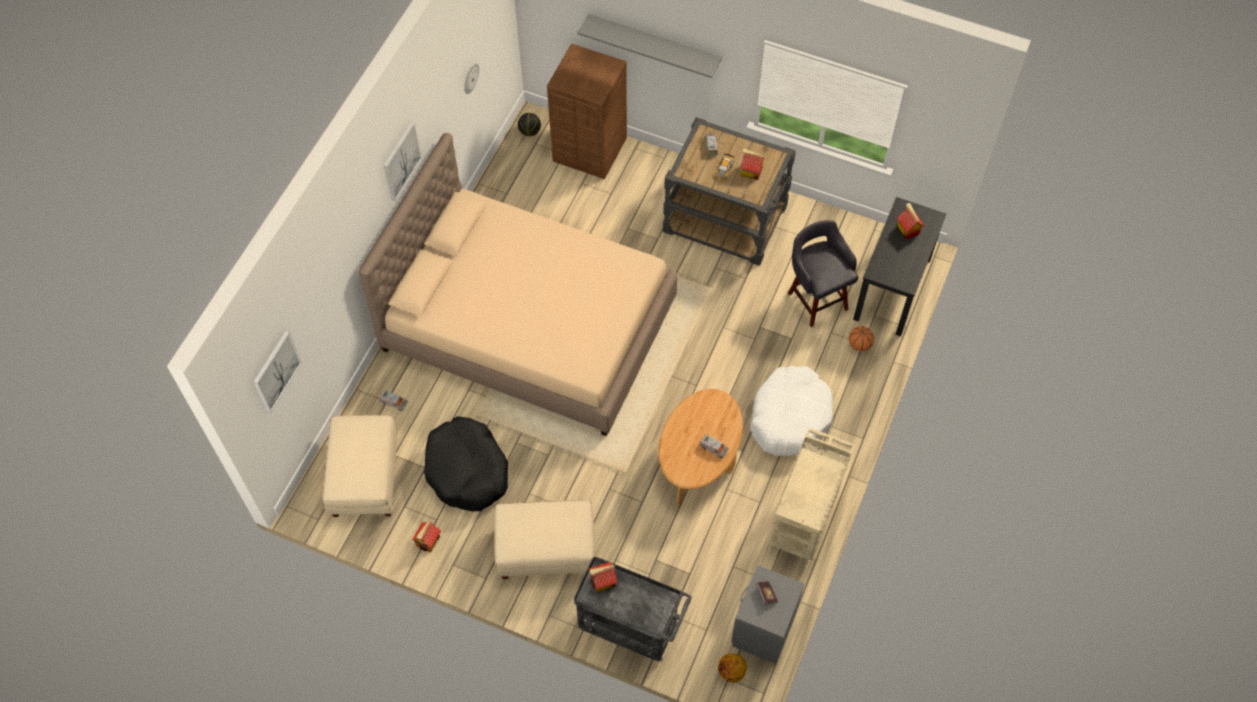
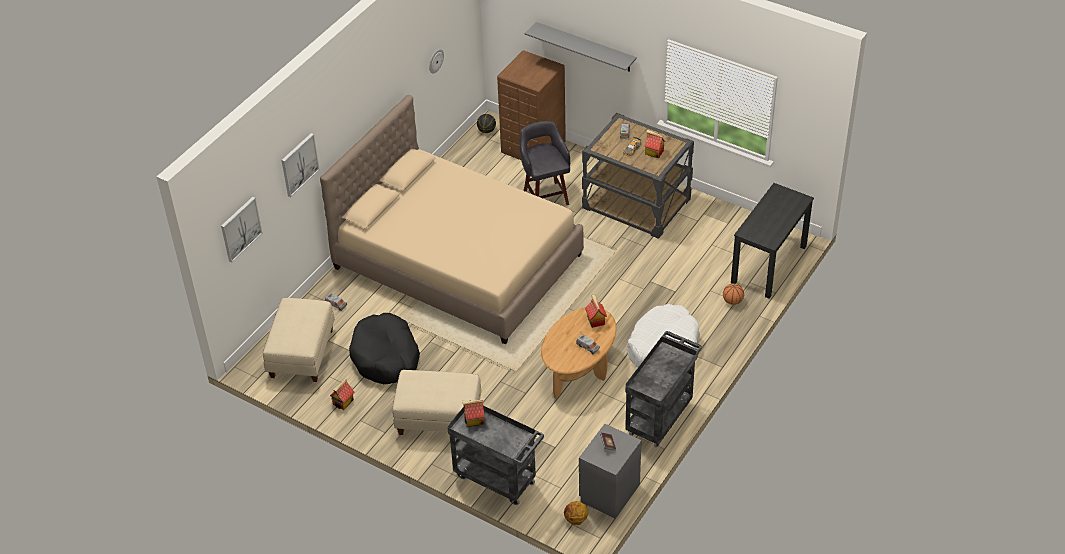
camera: 10 degrees right, 15 degrees down
picture [383,123,422,201] -> picture moved to [282,133,320,197]
beige cart [769,428,854,561] -> black cart [625,331,702,448]
grey stool [788,220,858,327] -> grey stool moved to [520,121,570,205]
toy house [897,203,924,239] -> toy house moved to [585,294,607,328]

